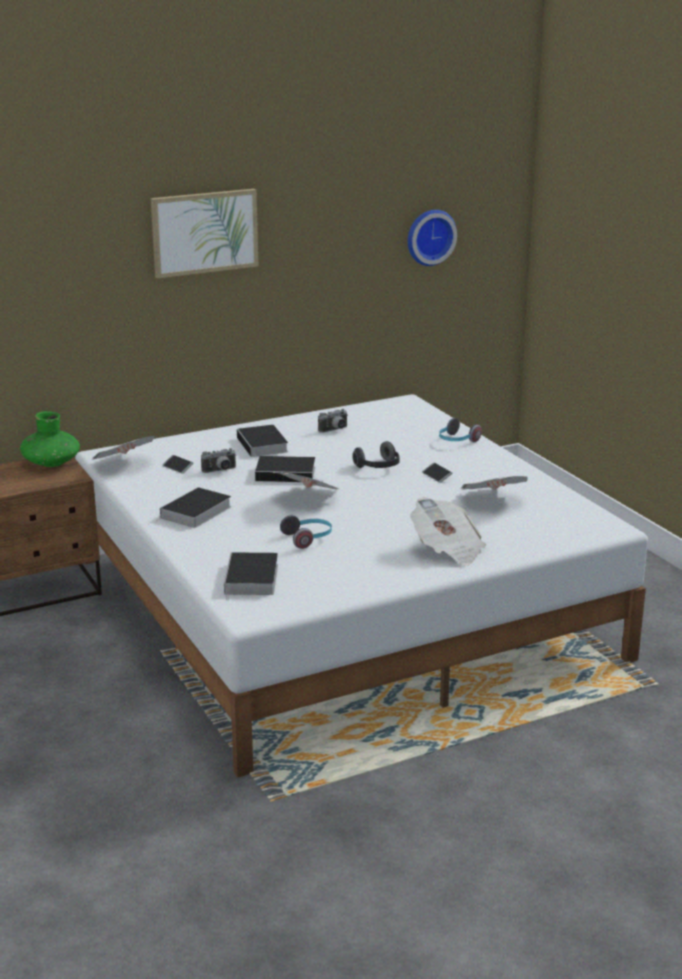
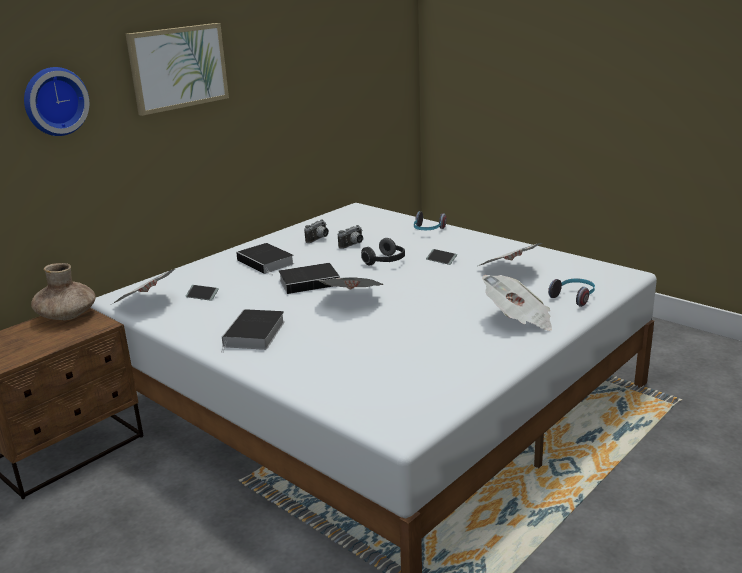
camera: 20 degrees left, 0 degrees up
green vase [20,411,80,467] -> brown vase [31,263,96,320]
camera [201,448,236,473] -> camera moved to [338,225,363,249]
book [224,552,278,601] -> none
headphones [280,515,332,549] -> headphones moved to [548,278,595,307]
wall clock [408,210,457,266] -> wall clock moved to [24,67,89,136]

